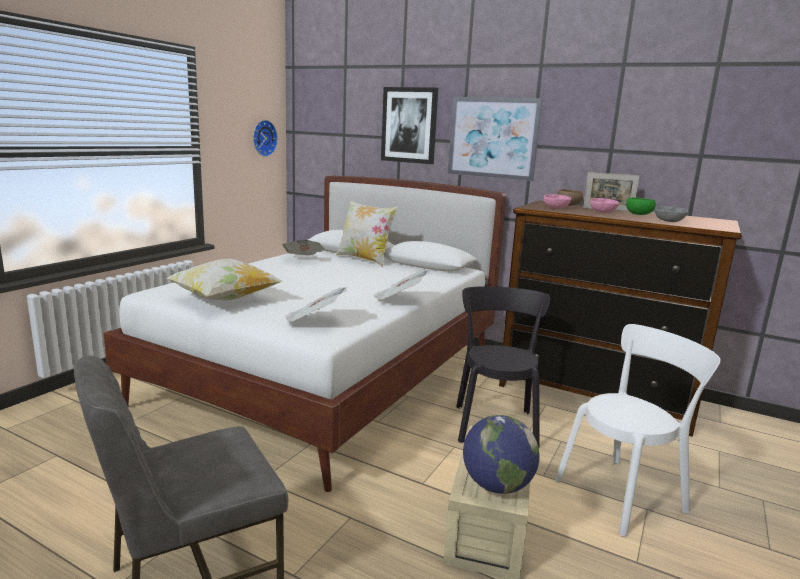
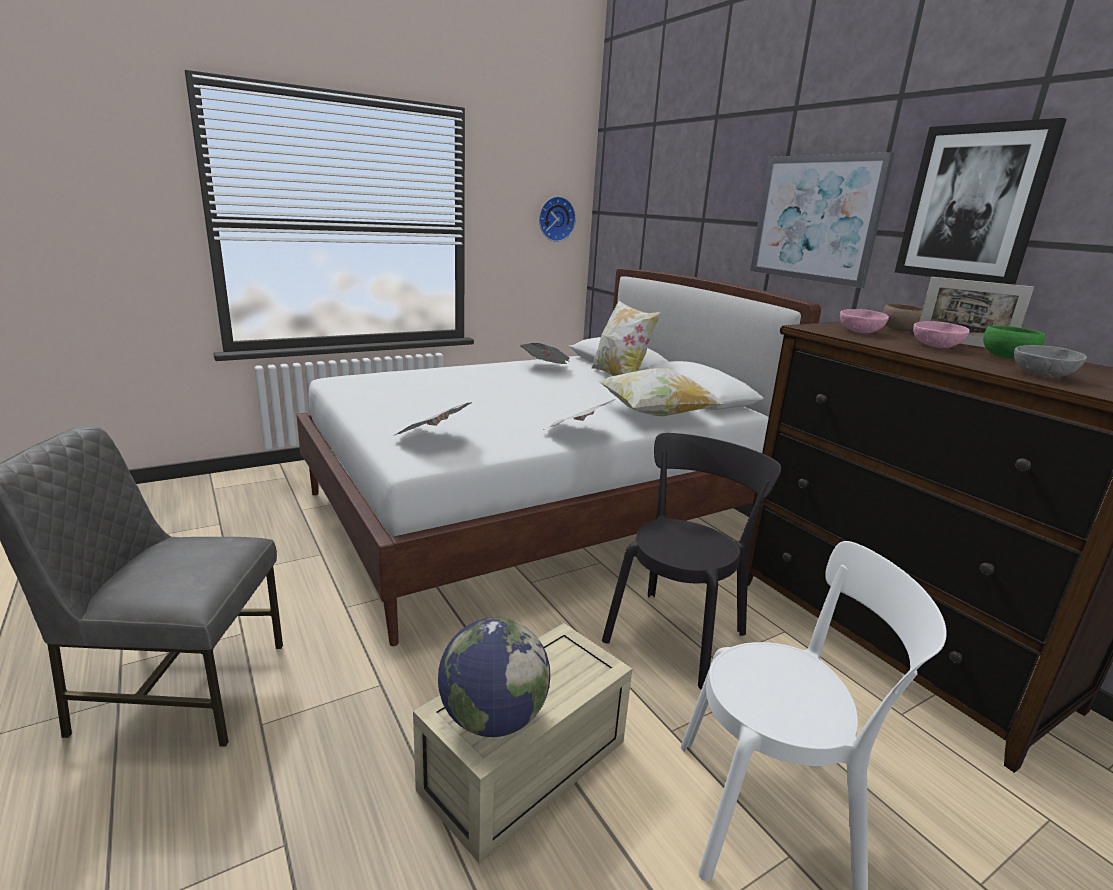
camera: 30 degrees right, 5 degrees up
pillow [166,259,282,301] -> pillow moved to [598,368,724,416]
picture [381,87,438,164] -> picture moved to [895,118,1067,285]

